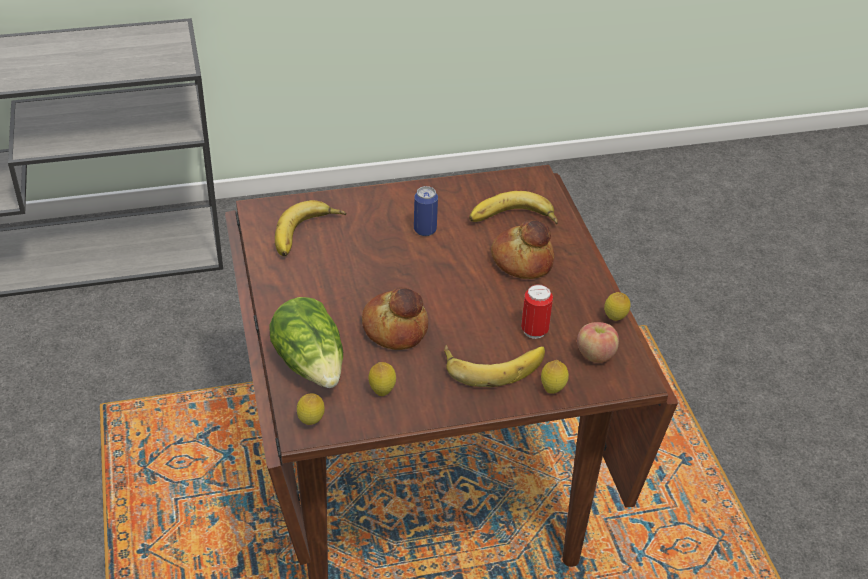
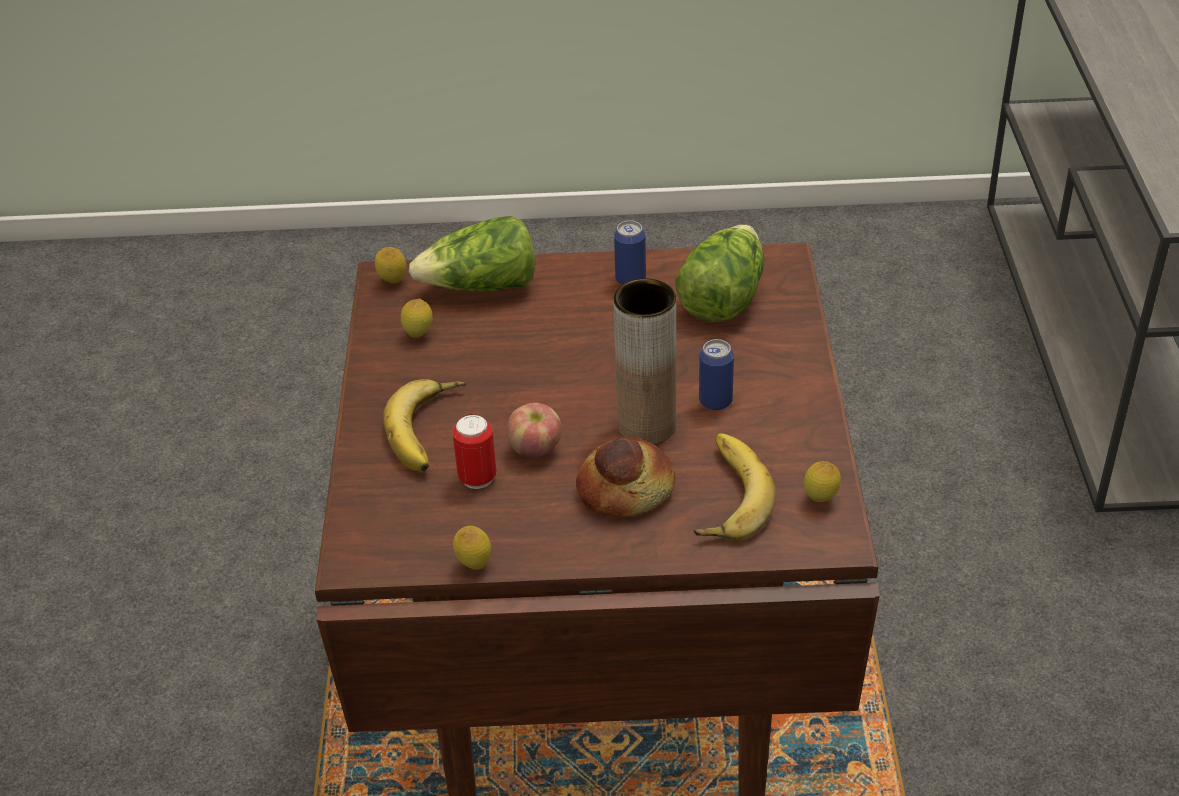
camera: 105 degrees right, 0 degrees up
banana [275,200,346,256] -> lettuce [675,225,764,322]
bread [362,287,428,350] -> none
lemon [541,360,569,394] -> lemon moved to [804,461,841,502]
apple [577,322,619,363] -> apple moved to [507,403,562,458]
none -> can [614,220,646,285]
none -> brown vase [614,278,676,445]

